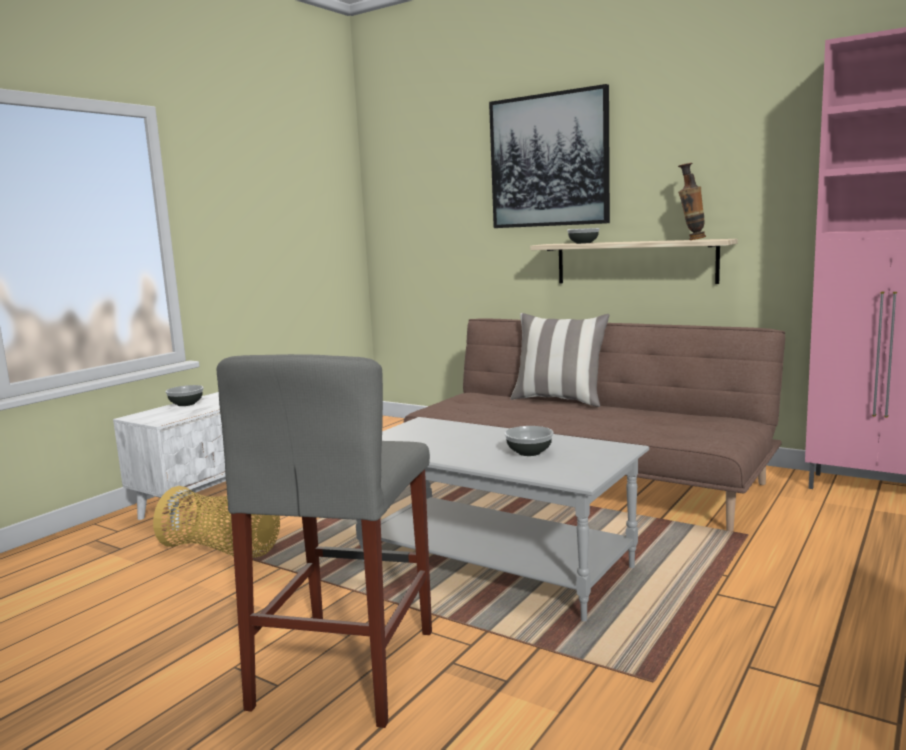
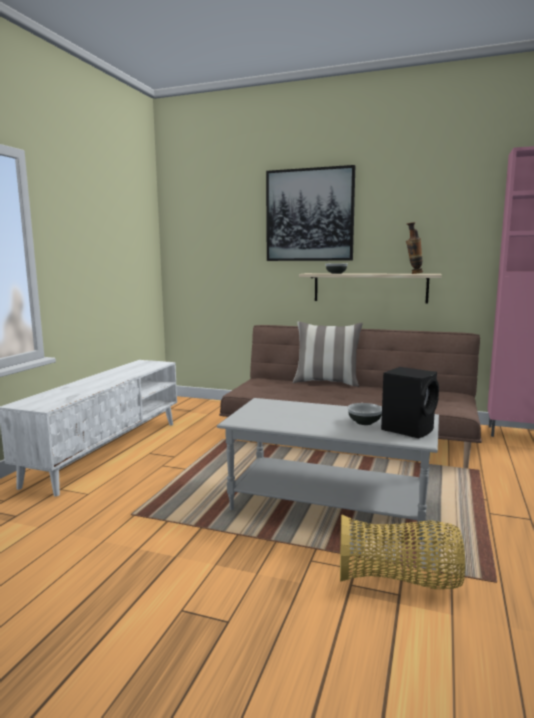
camera: 15 degrees left, 0 degrees up
basket [153,486,280,558] -> basket moved to [340,514,465,589]
bowl [165,385,204,406] -> none
grey stool [217,354,432,728] -> none
none -> black speaker [381,367,439,438]

